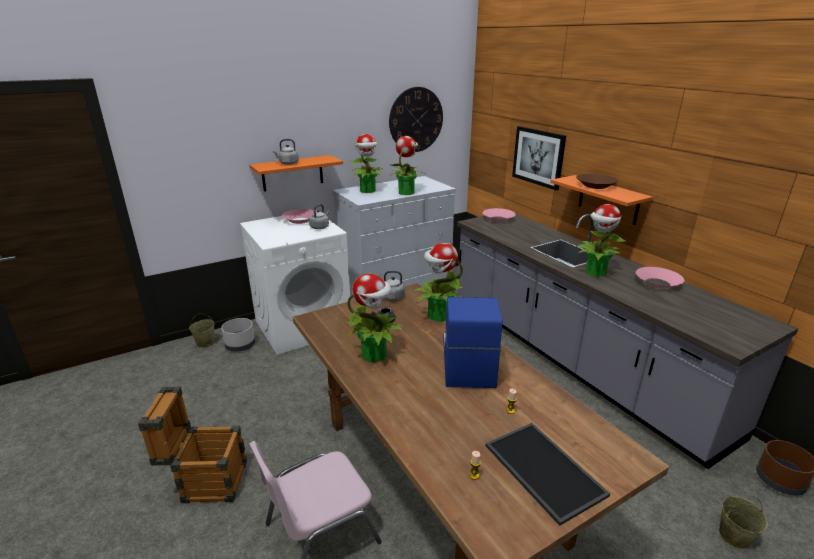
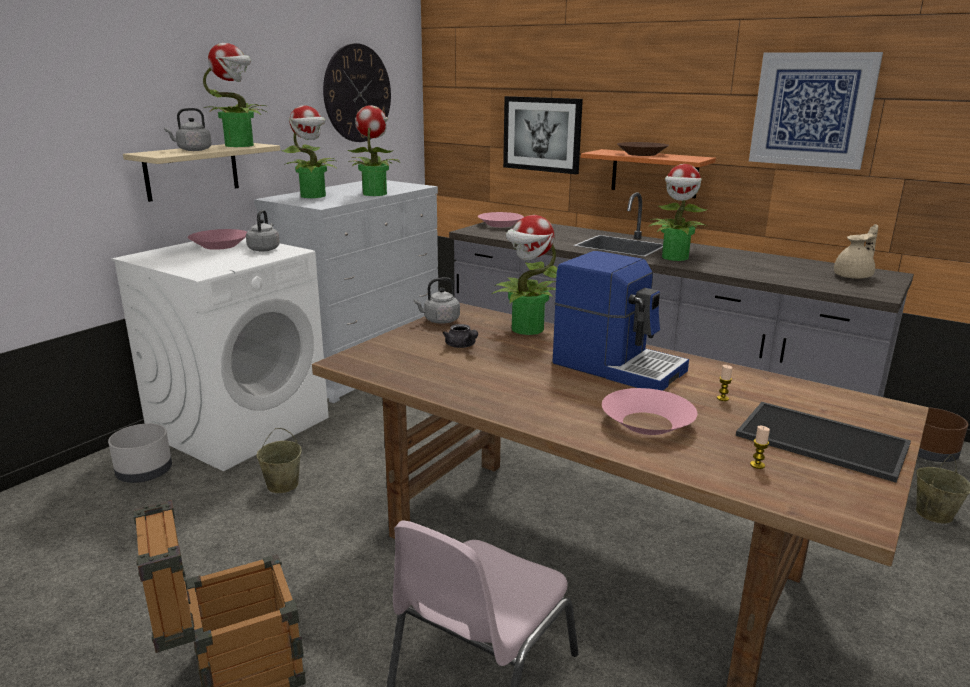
camera: 25 degrees left, 5 degrees down
beige bucket [189,313,215,348] -> beige bucket moved to [257,428,301,493]
orange shelf [250,155,343,191] -> beige shelf [123,143,280,202]
potted plant [347,274,402,362] -> potted plant moved to [203,43,267,147]
coffee machine [443,297,503,388] -> coffee machine turned 150 degrees clockwise [553,251,689,391]
pink bowl [636,267,684,289] -> pink bowl moved to [602,388,697,435]
none -> picture [749,52,883,170]
none -> beige teapot [834,224,878,279]

